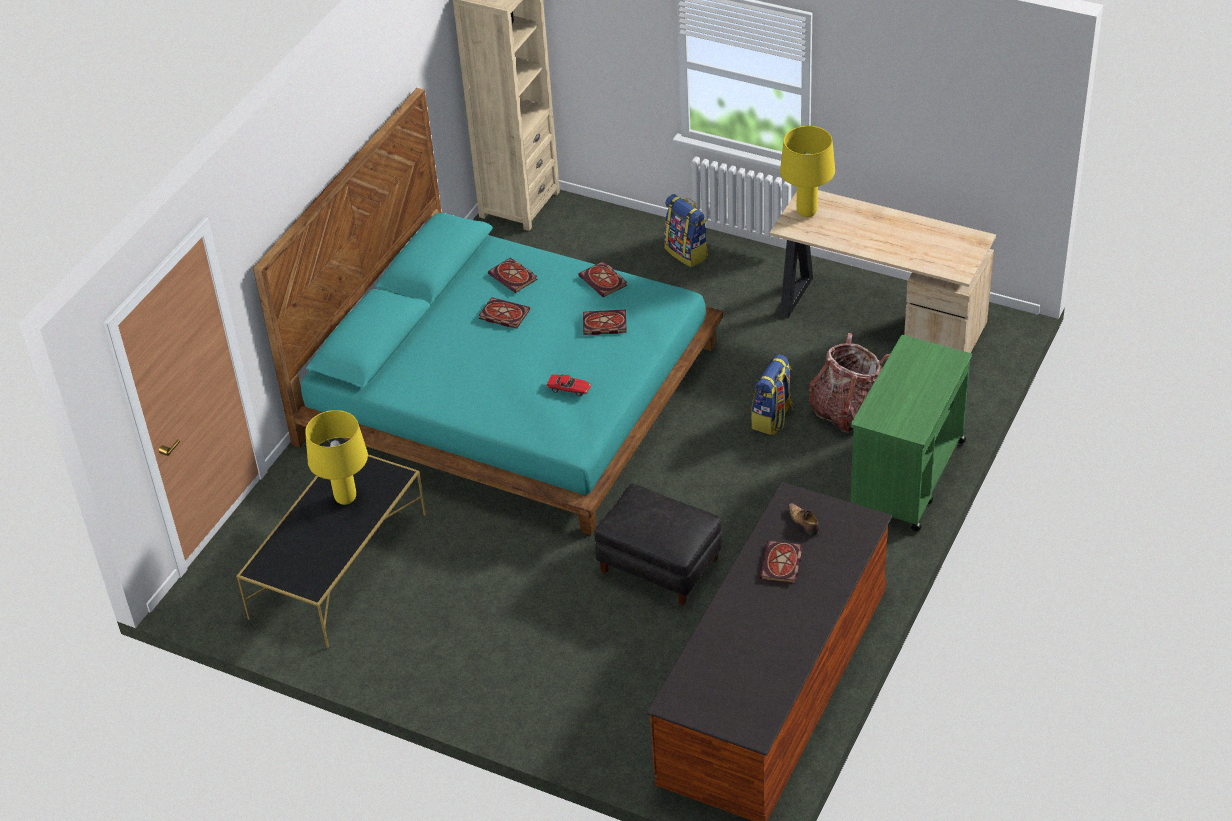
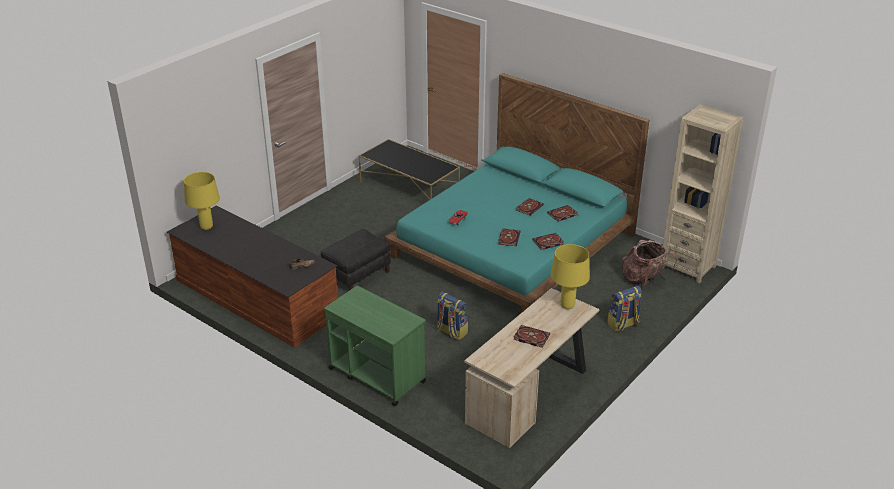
camera: 100 degrees right, 10 degrees down
yellow table lamp [305,410,368,505] -> yellow table lamp moved to [184,172,220,230]
book [760,540,802,584] -> book moved to [513,325,550,348]
backpack [809,333,891,433] -> backpack moved to [622,240,677,288]

